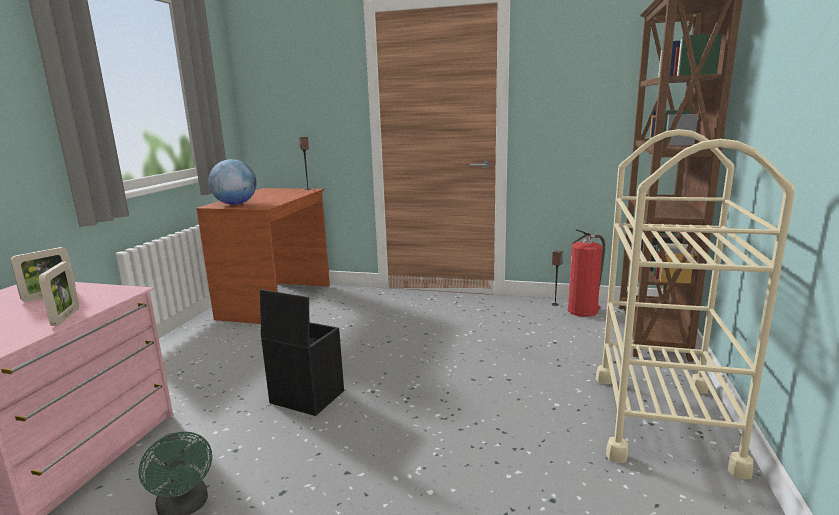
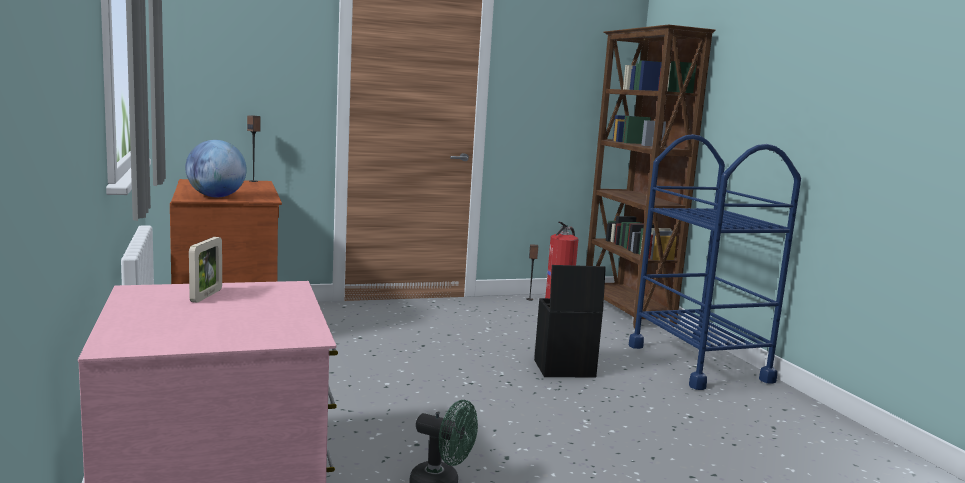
camera: 35 degrees left, 5 degrees down
picture frame [39,261,79,326] -> none
black storage box [260,289,344,416] -> black storage box moved to [534,265,606,377]
beige cart [596,129,795,480] -> blue cart [629,134,801,390]

